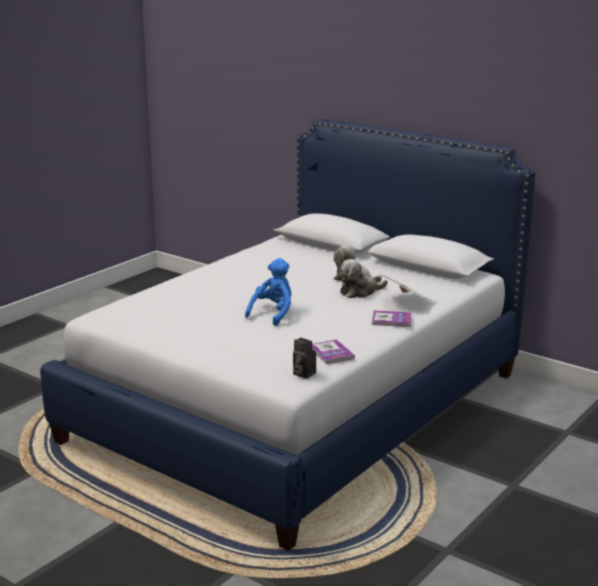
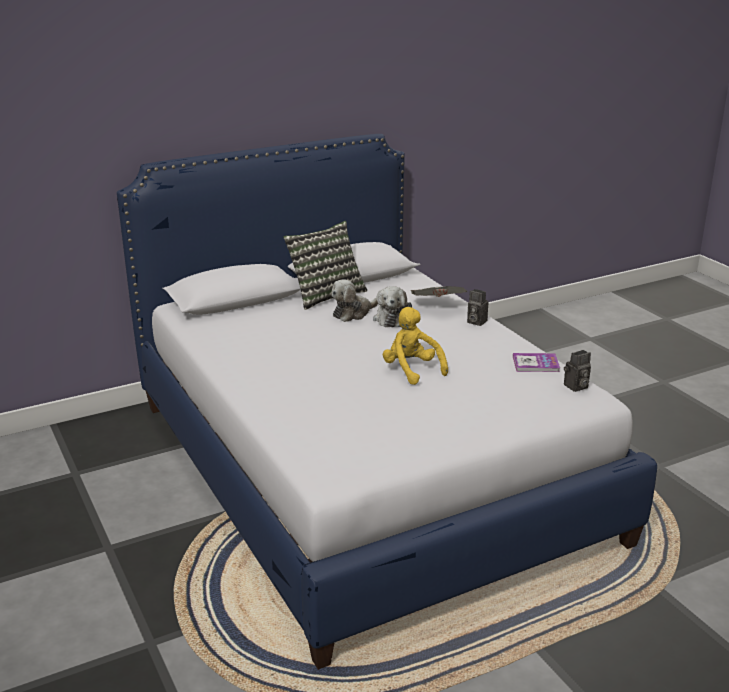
camera: 65 degrees left, 5 degrees up
blue plush toy [245,258,291,326] -> yellow plush toy [383,307,448,385]
book [372,310,412,327] -> camera [467,289,488,326]
none -> pillow [283,221,367,310]

